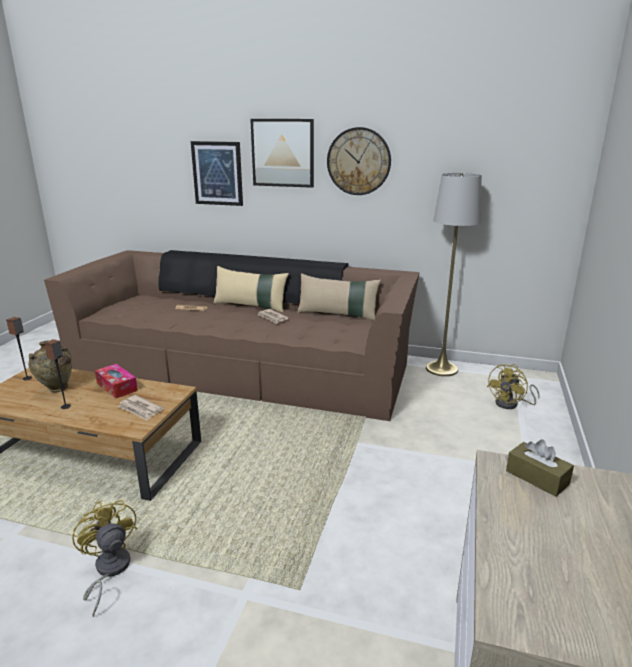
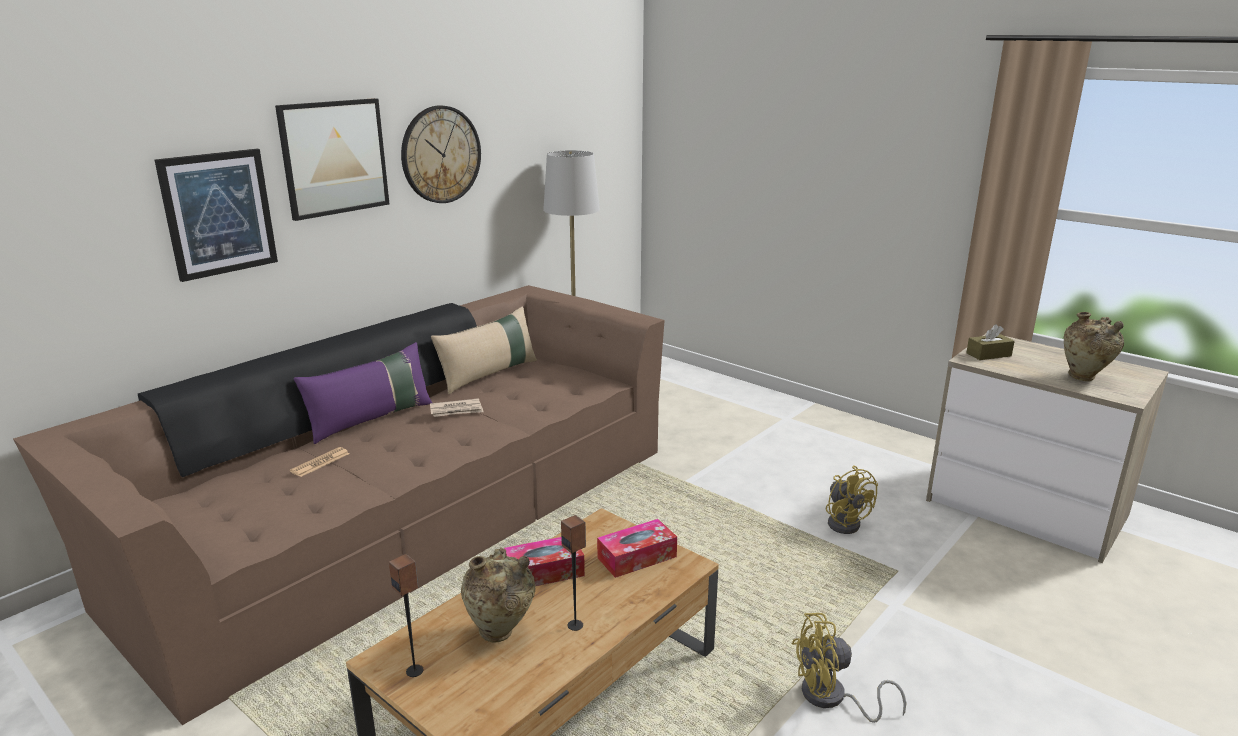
camera: 65 degrees left, 0 degrees up
newspaper [117,395,163,420] -> tissue box [597,519,677,578]
beige pillow [213,266,289,313] -> purple pillow [293,342,432,444]
yellow fan [487,364,540,409] -> yellow fan moved to [826,465,878,534]
none -> beige vase [1064,312,1124,381]

